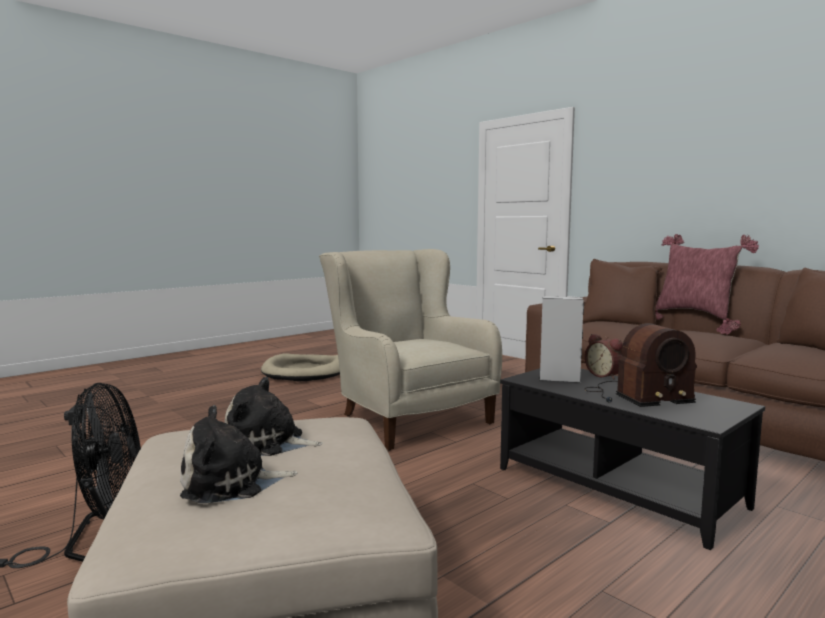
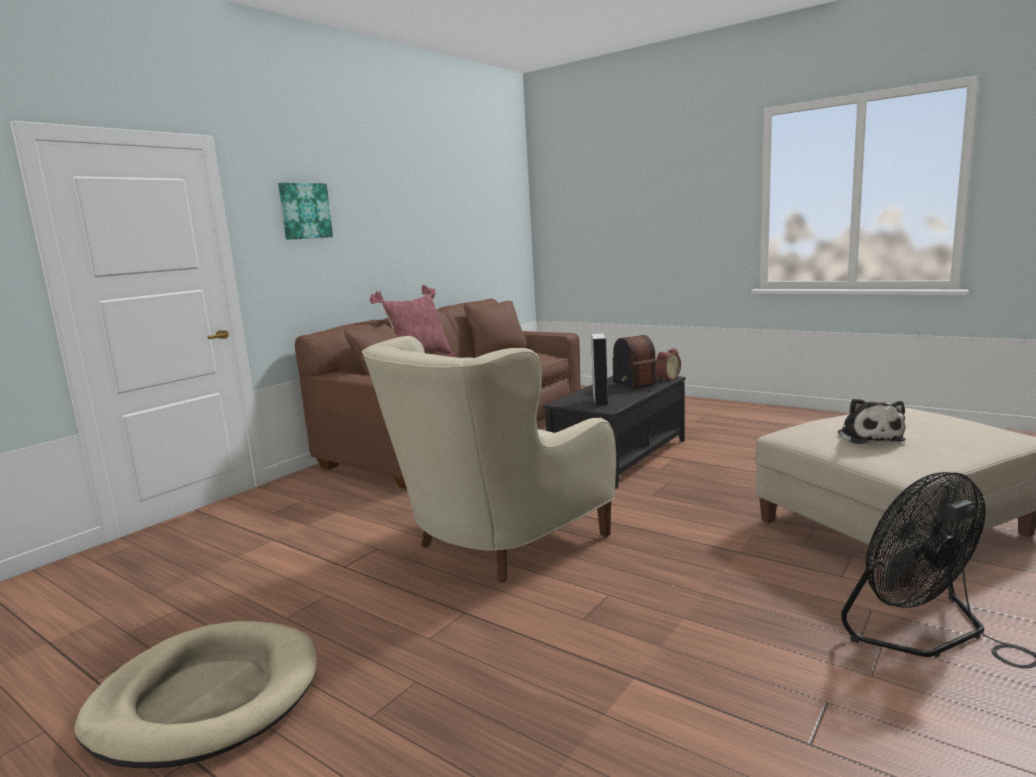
camera: 100 degrees left, 5 degrees up
plush toy [180,405,298,503] -> none
alarm clock [585,334,623,379] -> alarm clock moved to [656,348,681,381]
none -> picture [278,183,333,240]

